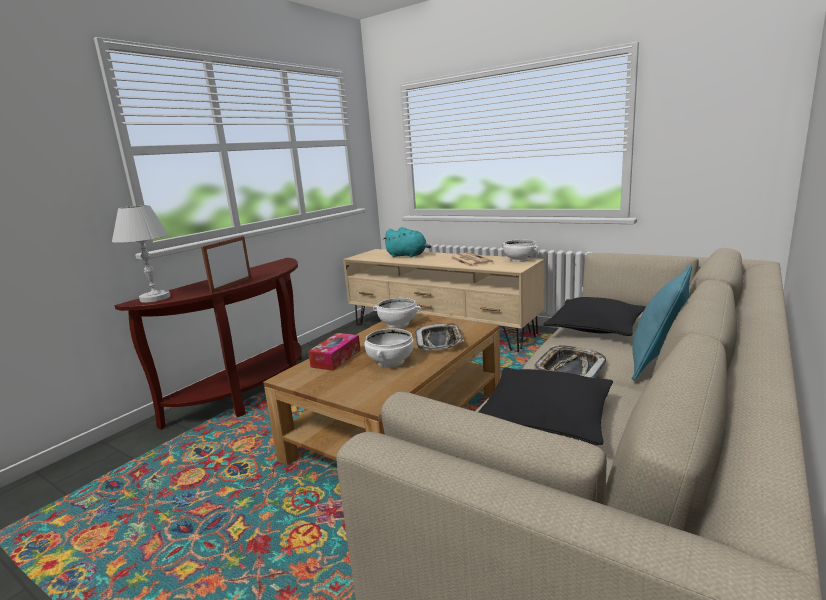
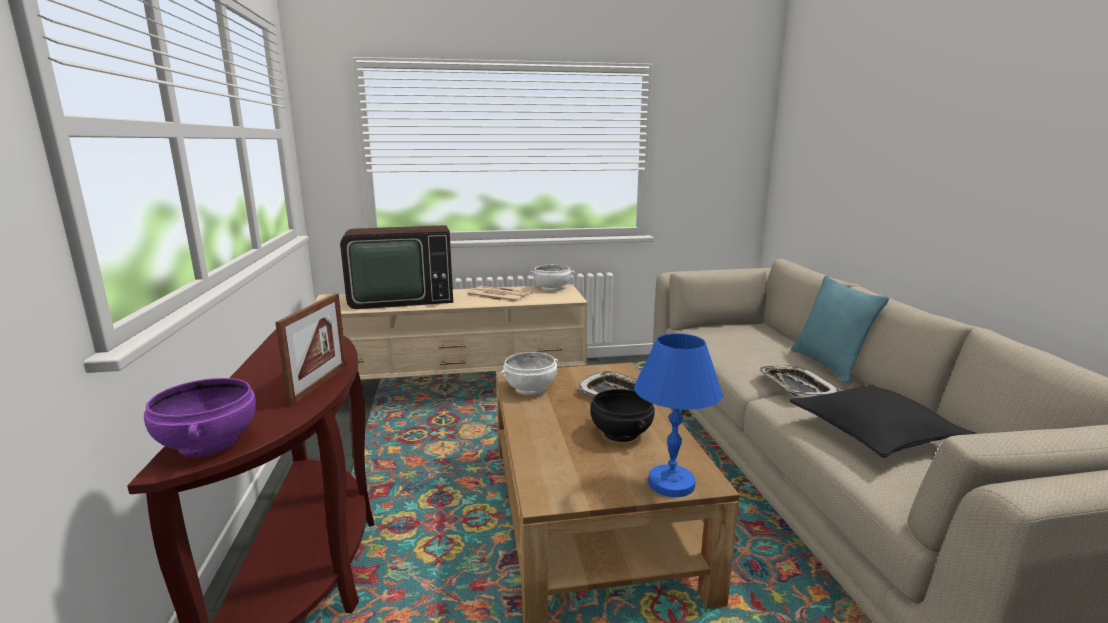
camera: 45 degrees left, 0 degrees up
white table lamp [112,205,171,302] -> purple bowl [144,378,256,457]
picture frame [201,236,251,293] -> picture frame turned 150 degrees counterclockwise [275,294,347,406]
tissue box [308,333,360,371] -> none
white bowl [364,328,414,367] -> black bowl [590,389,655,442]
turquoise plush toy [383,227,431,258] -> television [340,225,453,309]
black pillow [543,297,646,336] -> none
none -> blue table lamp [634,333,723,497]

